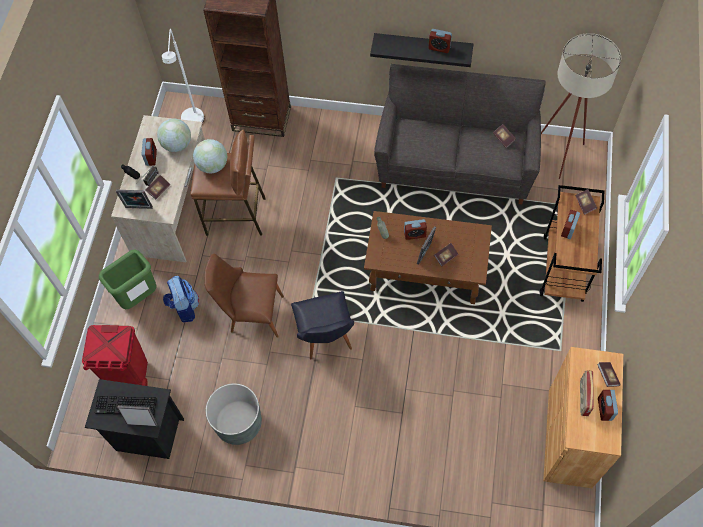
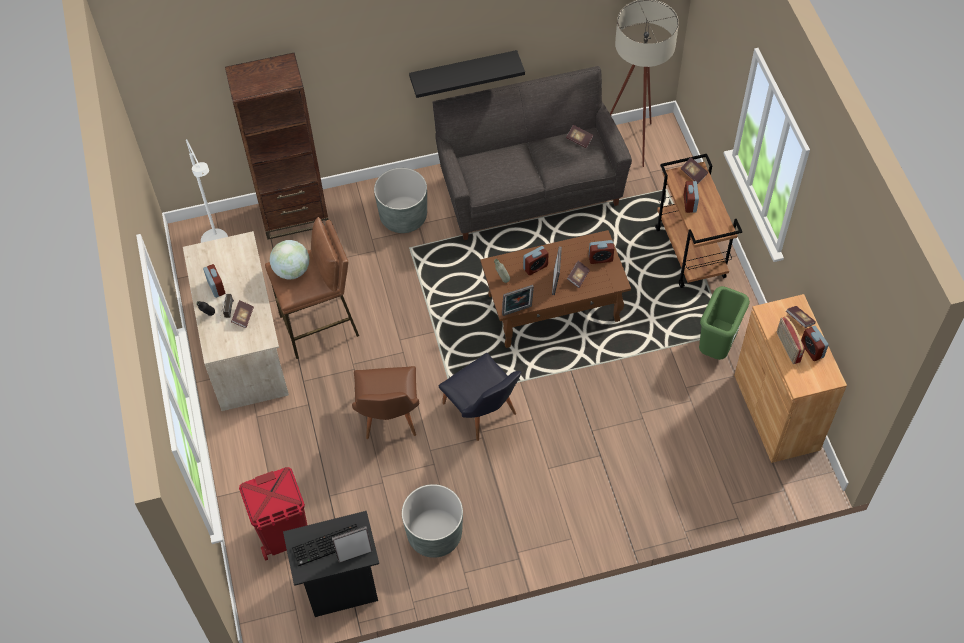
camera: 25 degrees left, 5 degrees down
green trash can [99,250,157,309] -> green trash can moved to [699,286,750,360]
picture frame [116,190,153,209] -> picture frame moved to [502,285,534,316]
globe [157,118,191,152] -> none
backpack [163,276,199,322] -> none
brown chair [205,254,284,338] -> brown chair turned 75 degrees counterclockwise [352,366,419,439]
alarm clock [429,29,452,53] -> alarm clock moved to [589,240,614,264]
none -> grey planter [374,168,427,233]

